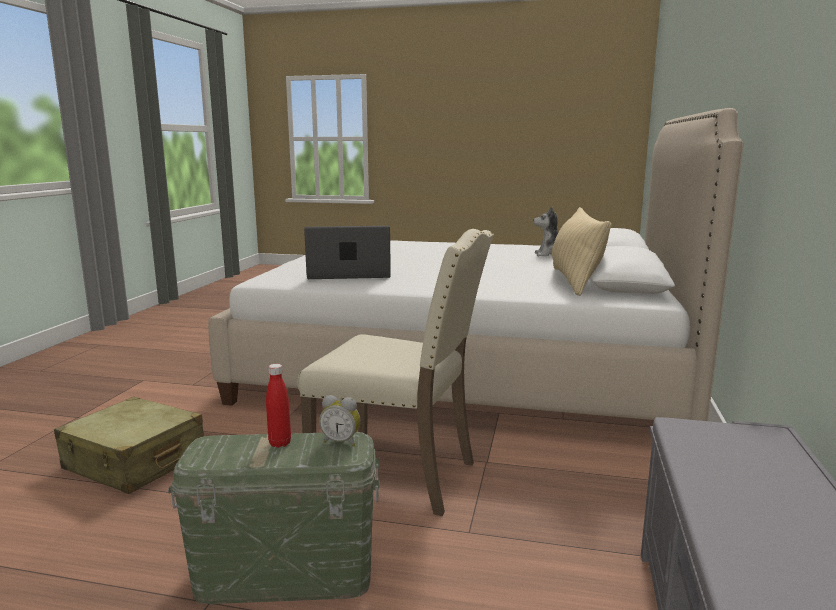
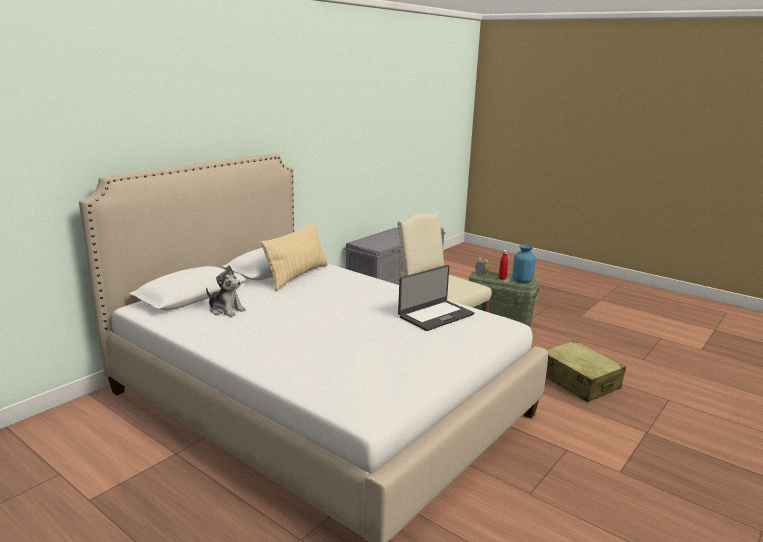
camera: 155 degrees left, 5 degrees up
laptop [304,226,391,279] -> laptop turned 60 degrees counterclockwise [398,265,474,331]
none -> blue vase [512,244,536,283]

